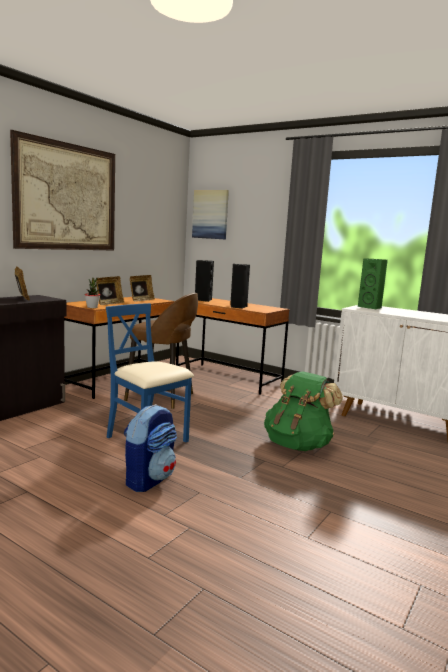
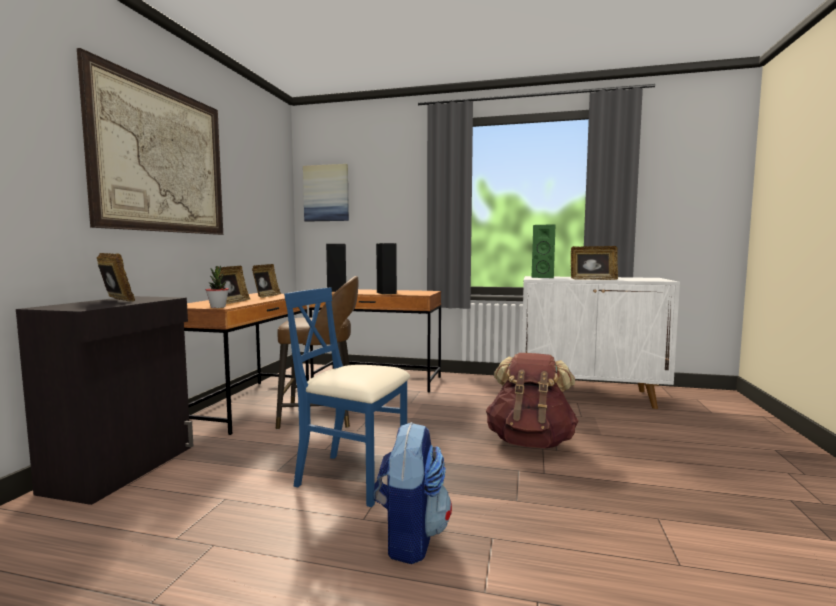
camera: 20 degrees left, 5 degrees down
green backpack [264,371,343,451] -> brown backpack [486,353,578,448]
none -> picture frame [571,246,618,280]

